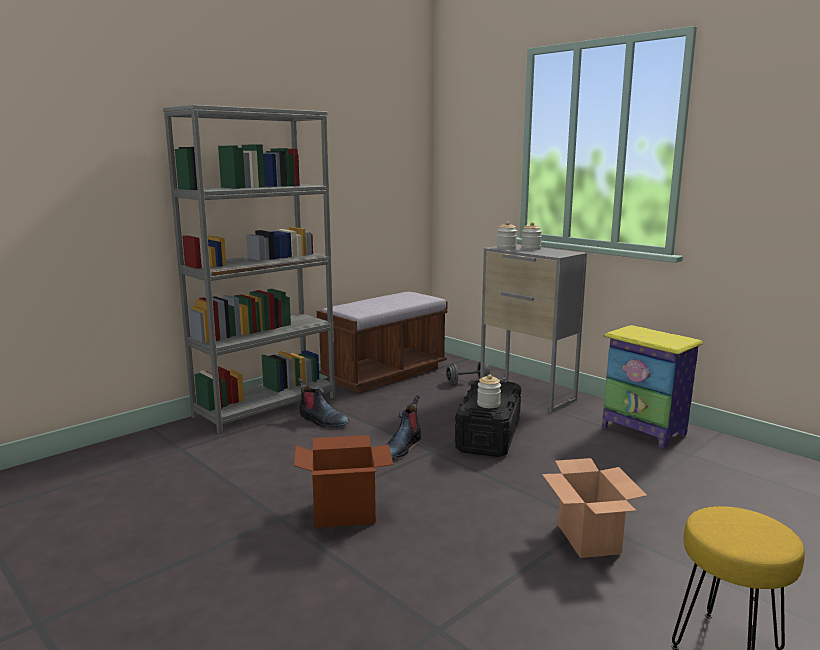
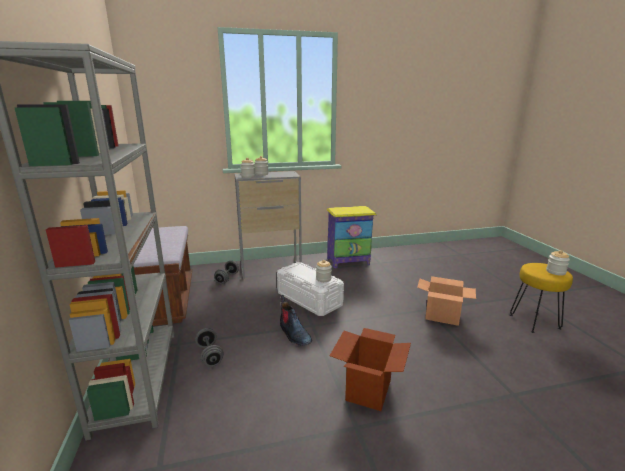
camera: 60 degrees left, 5 degrees up
boot [298,377,349,428] -> grey dumbbell [195,328,224,367]
black storage box [455,380,521,457] -> white storage box [277,262,344,316]
none -> jar [546,250,570,276]

